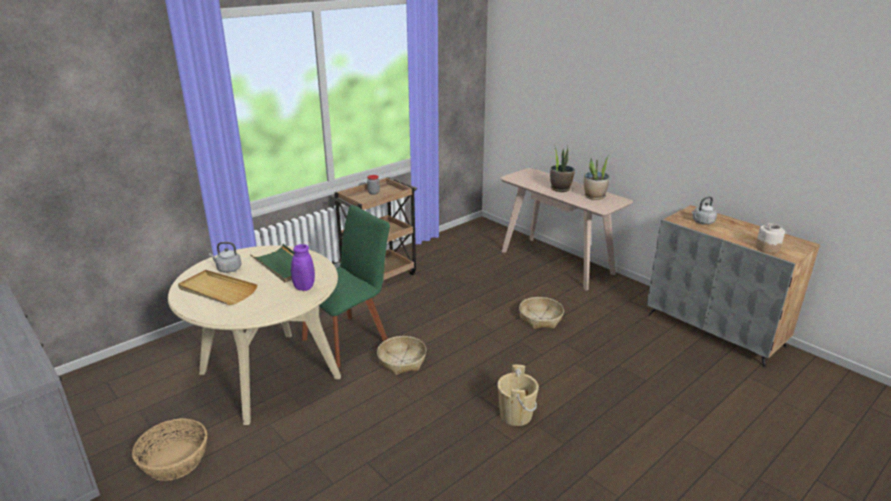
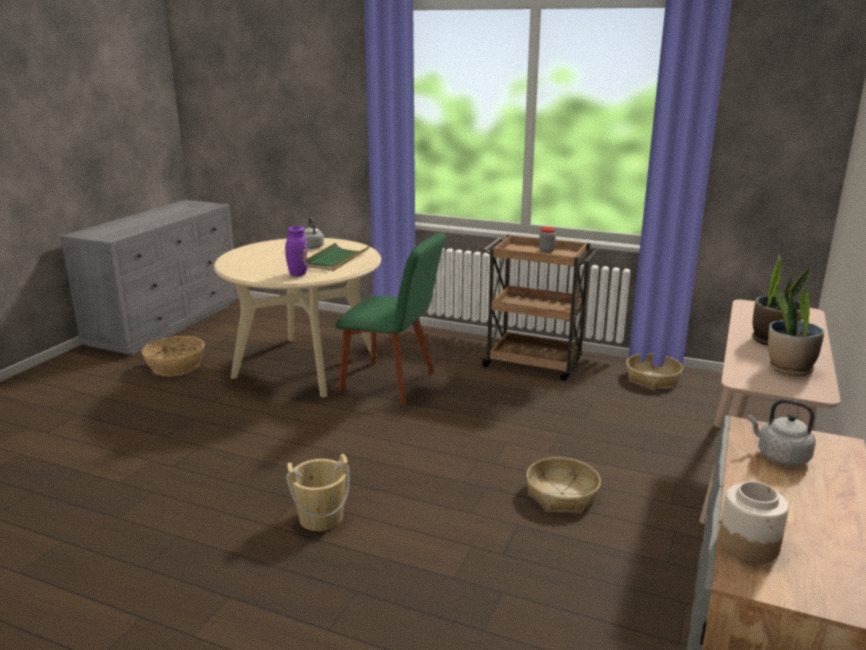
camera: 65 degrees right, 5 degrees down
beige tray [178,270,258,305] -> none
basket [377,336,427,375] -> basket moved to [626,353,683,389]

